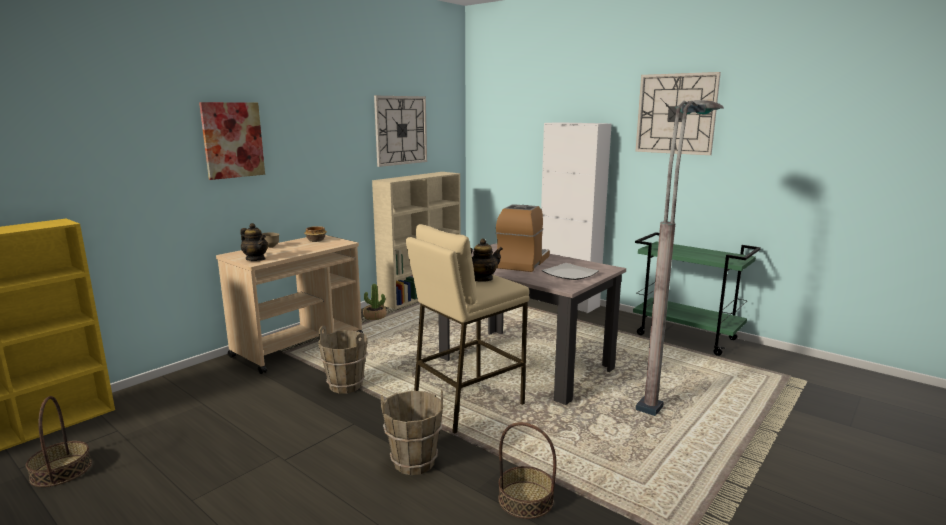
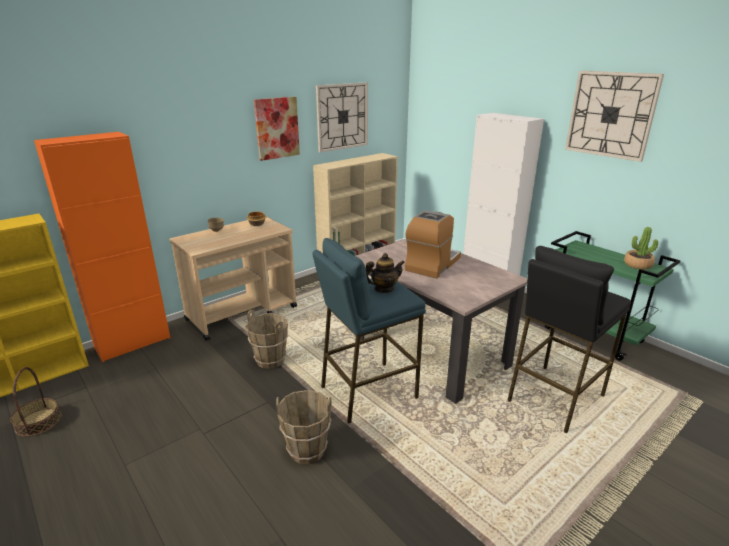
camera: 10 degrees right, 10 degrees up
picture [199,102,265,180] -> picture moved to [254,97,300,161]
teapot [240,223,268,261] -> none
potted plant [363,284,387,320] -> potted plant moved to [624,227,658,270]
beige stool [406,224,530,434] -> blue stool [312,238,426,424]
basket [498,422,556,519] -> none
plate [542,263,599,280] -> none
grey floor lamp [636,100,724,416] -> black stool [507,246,631,433]
none -> orange cabinet [34,132,170,362]

